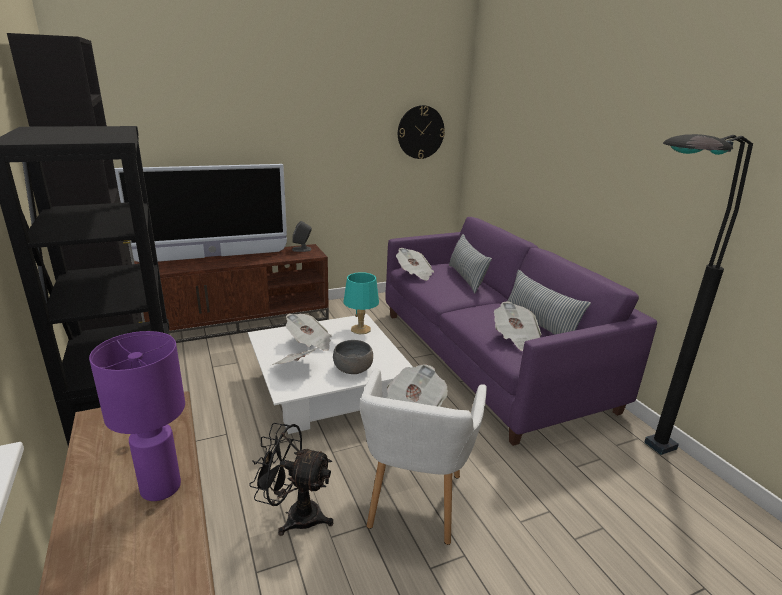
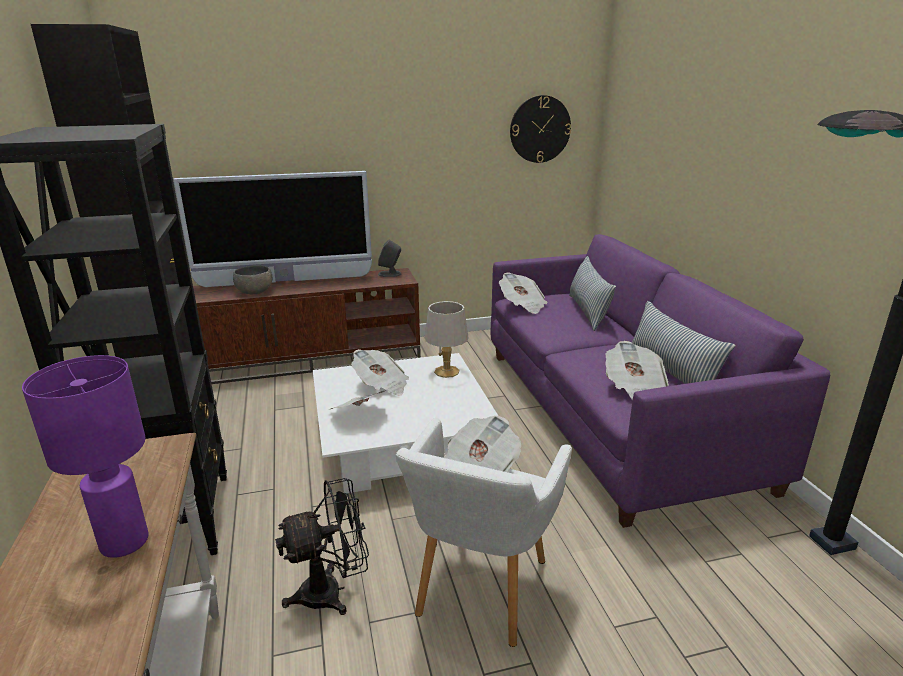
camera: 10 degrees right, 0 degrees up
black fan [249,423,333,536] -> black fan turned 135 degrees clockwise [275,478,369,615]
grey bowl [333,340,373,374] -> grey bowl moved to [233,265,273,294]
turquoise table lamp [343,272,379,335] -> grey table lamp [425,301,469,378]

